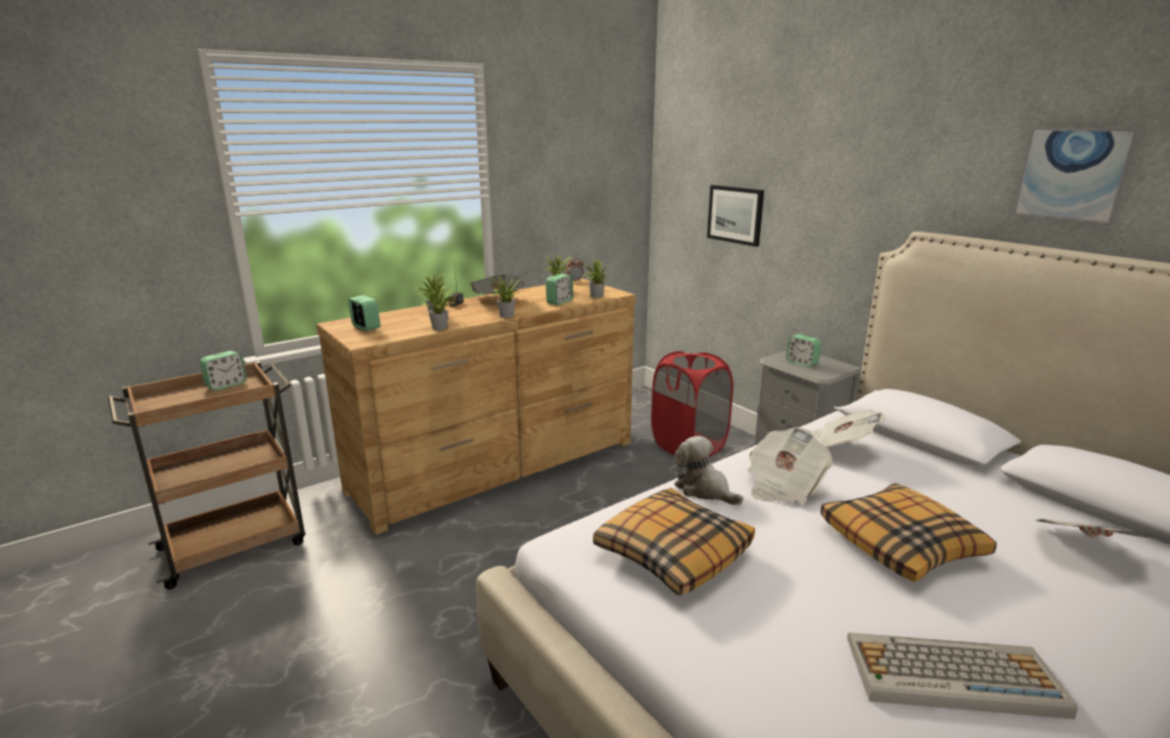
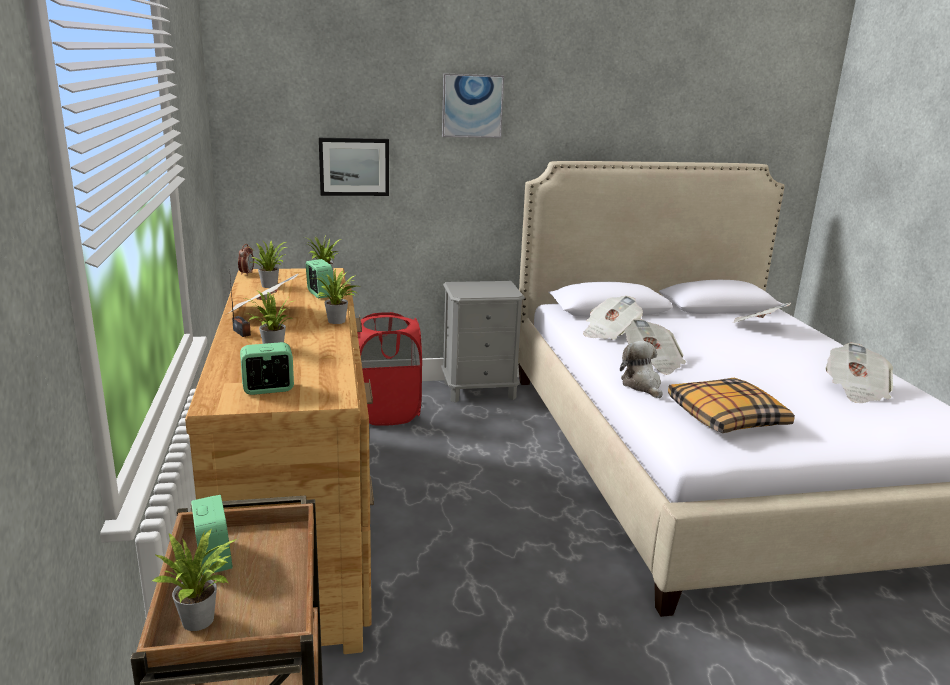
camera: 65 degrees left, 0 degrees up
potted plant [414,284,457,330] -> potted plant moved to [151,529,239,631]
plush toy [674,436,743,505] -> plush toy turned 90 degrees clockwise [620,341,663,398]
alarm clock [786,334,821,367] -> none
pillow [821,483,997,582] -> none
keyboard [847,633,1078,719] -> newspaper [825,343,893,403]
picture [1013,128,1140,225] -> picture moved to [442,73,504,138]

